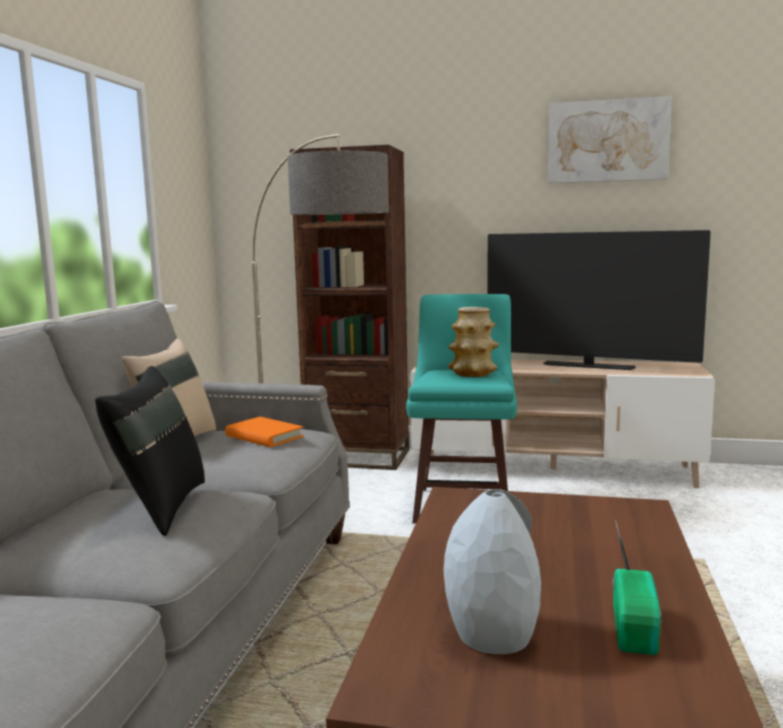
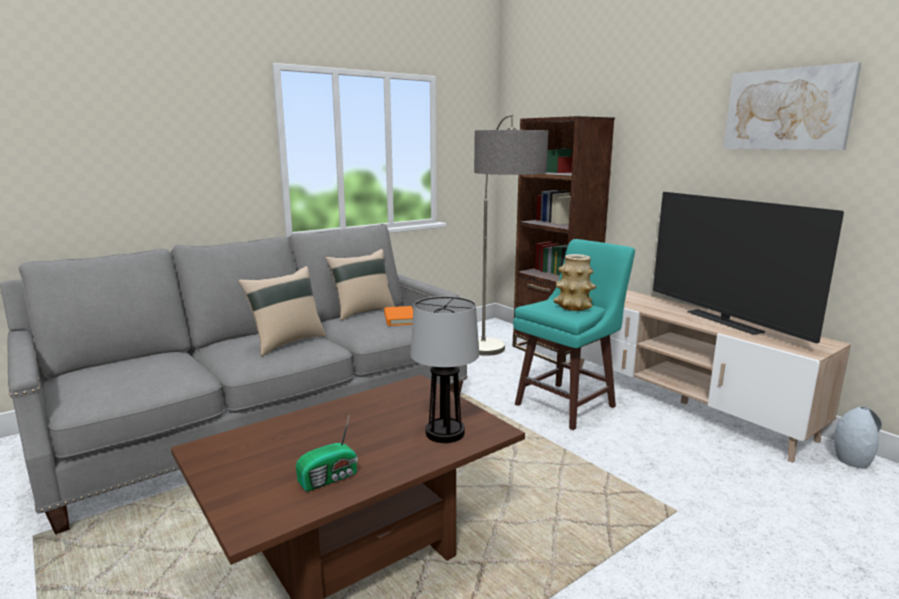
camera: 40 degrees right, 5 degrees up
black pillow [95,366,205,536] -> beige pillow [238,266,326,356]
grey vase [444,489,541,654] -> grey vase moved to [834,406,882,468]
none -> table lamp [410,296,479,443]

